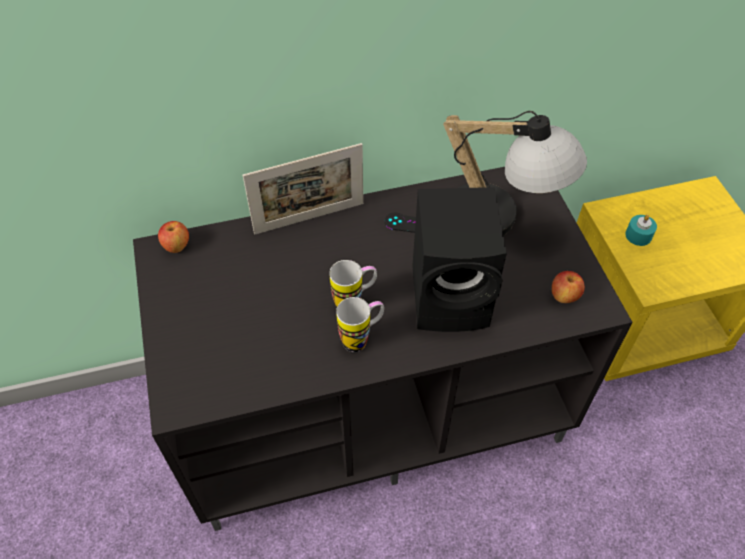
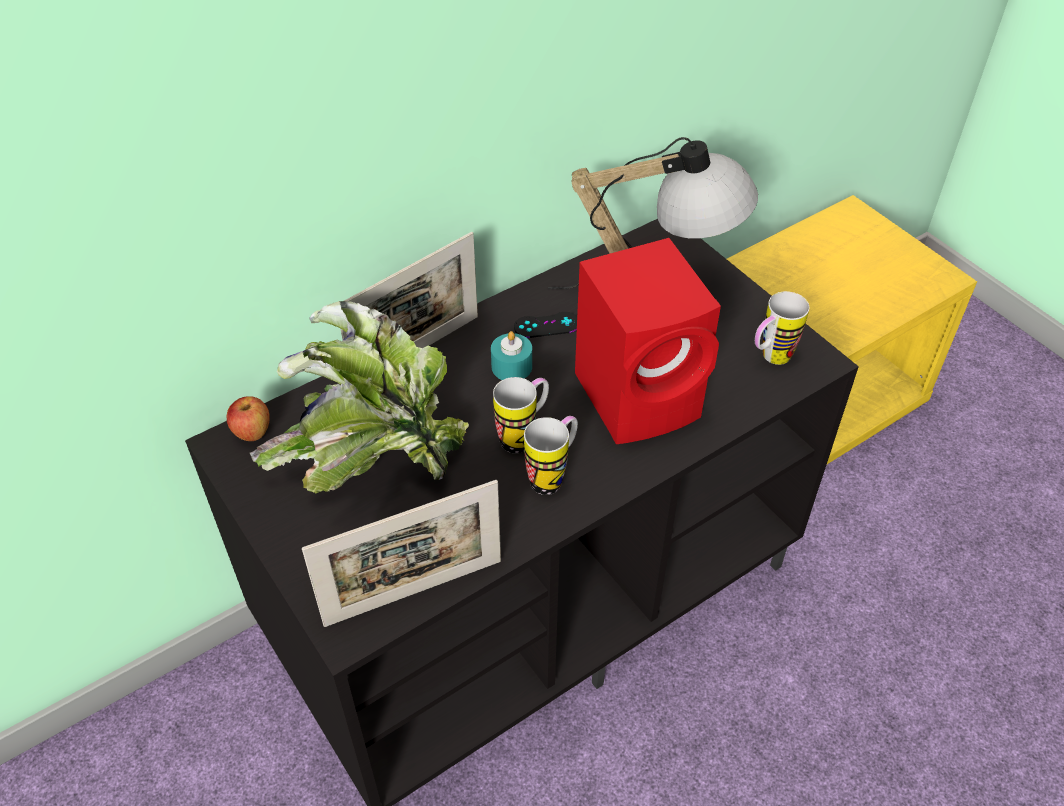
camera: 20 degrees left, 5 degrees down
black speaker [412,187,507,332] -> red speaker [575,238,721,444]
apple [552,271,585,303] -> mug [755,291,810,365]
turquoise candle [625,215,657,246] -> turquoise candle moved to [491,331,532,380]
none -> potted plant [250,301,469,494]
none -> picture frame [302,480,501,627]

